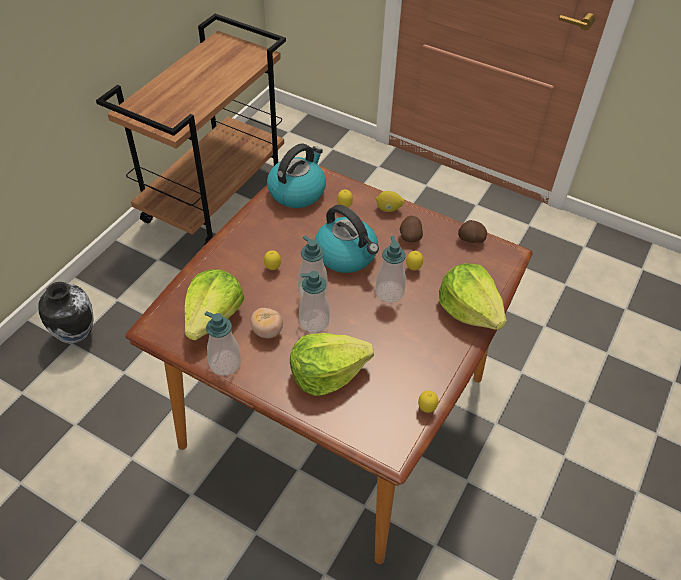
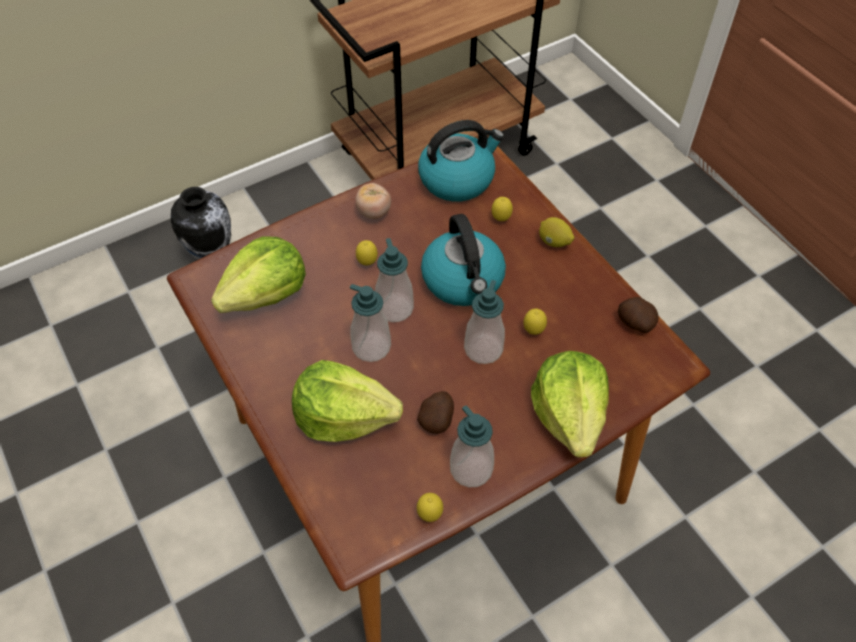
camera: 30 degrees right, 5 degrees up
soap dispenser [205,311,241,376] -> soap dispenser moved to [450,405,494,487]
tomato [251,308,283,338] -> tomato moved to [356,183,391,219]
potato [400,216,423,242] -> potato moved to [417,391,454,434]

